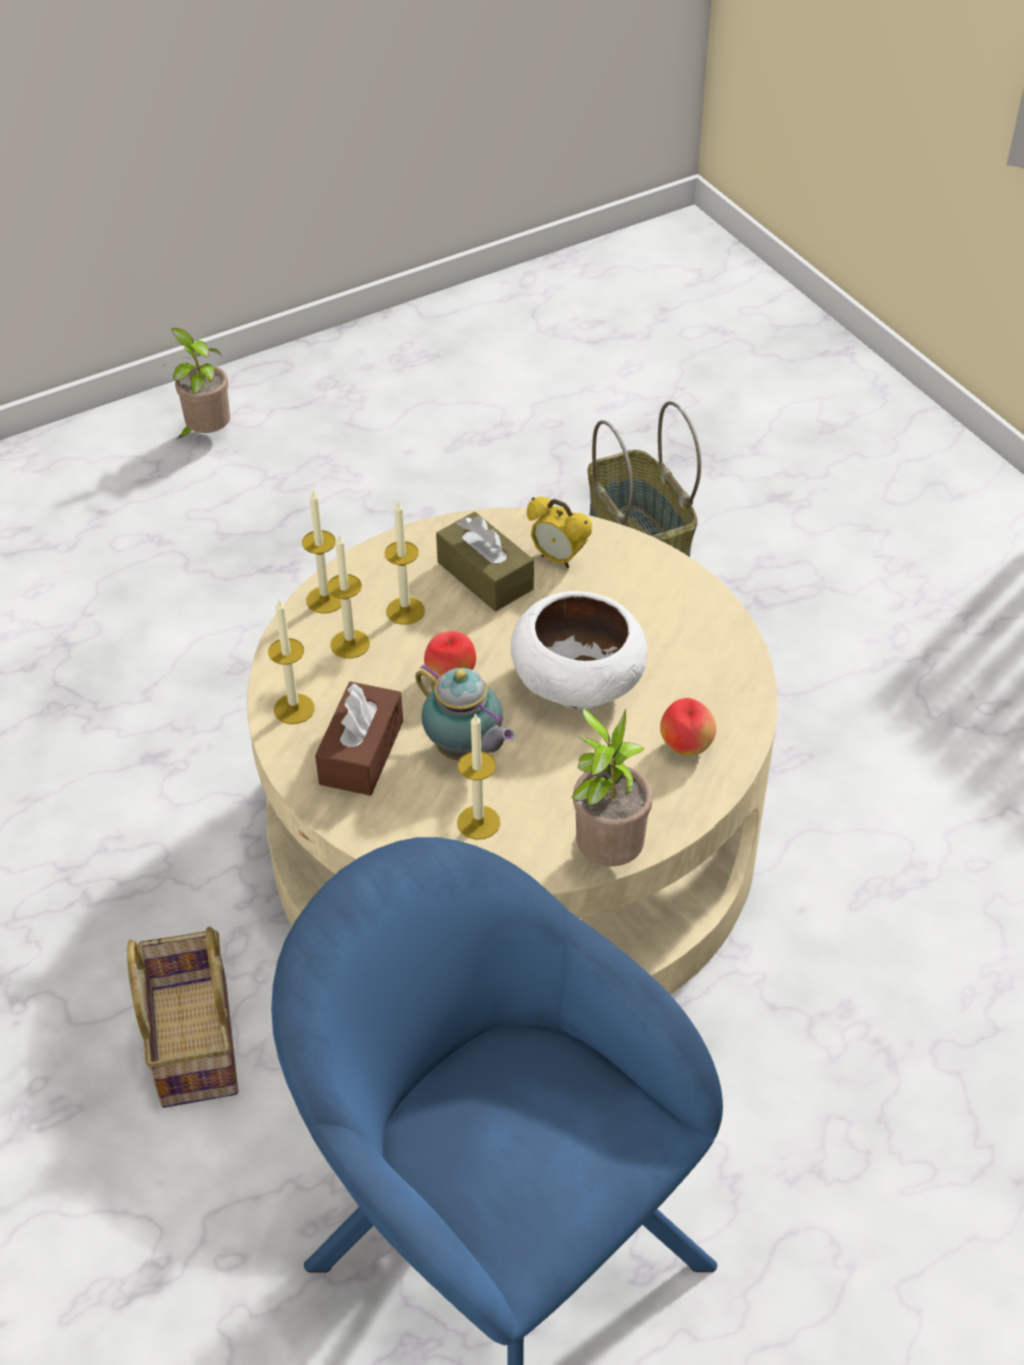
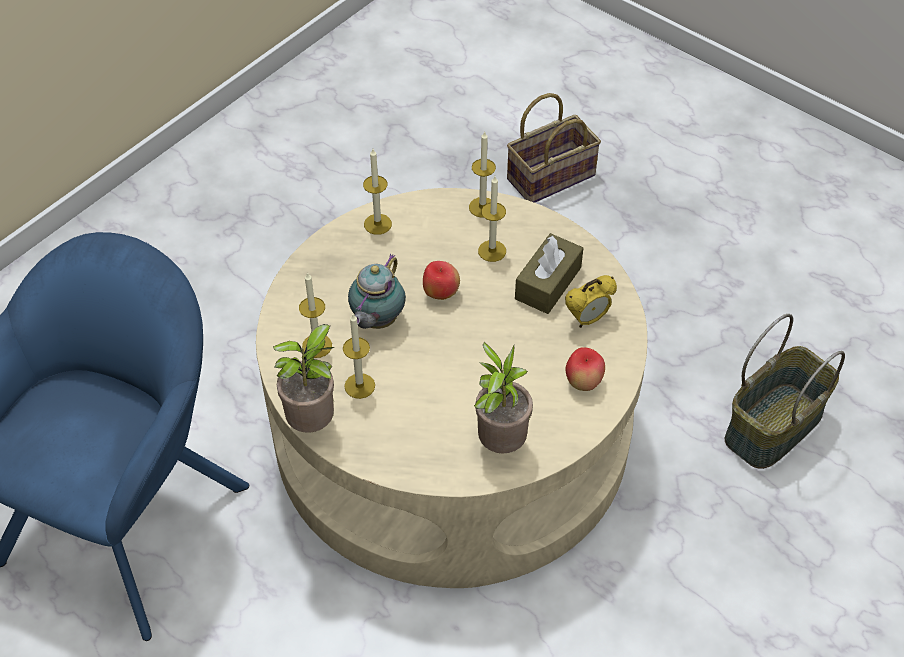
camera: 70 degrees right, 5 degrees up
basket [127,927,238,1108] -> basket moved to [507,93,601,203]
potted plant [165,328,230,439] -> potted plant moved to [474,342,533,454]
brown tissue box [315,682,403,796] -> none
candle [327,535,370,659] -> candle moved to [343,314,375,399]
white bowl [511,591,647,709] -> none
alarm clock [527,497,592,568] -> alarm clock turned 135 degrees counterclockwise [565,275,617,328]
apple [660,698,716,756] -> apple moved to [565,347,605,391]

